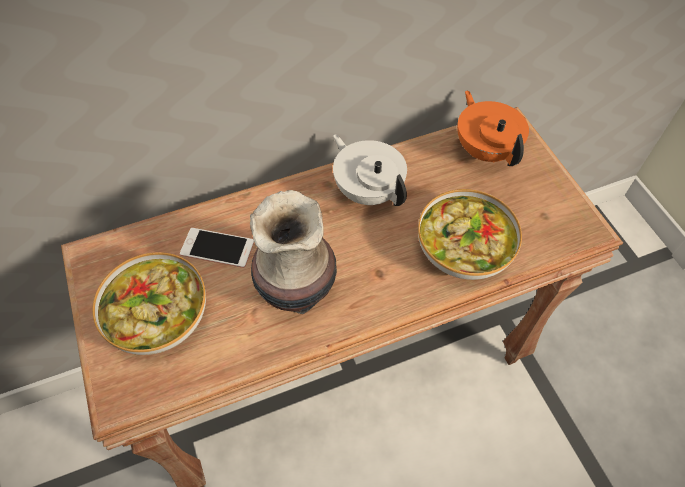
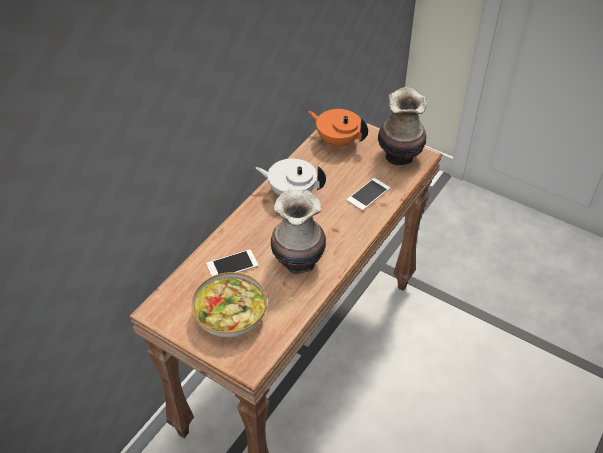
camera: 35 degrees left, 10 degrees down
bowl [418,189,522,280] -> phone [347,178,390,211]
none -> vase [378,87,427,165]

